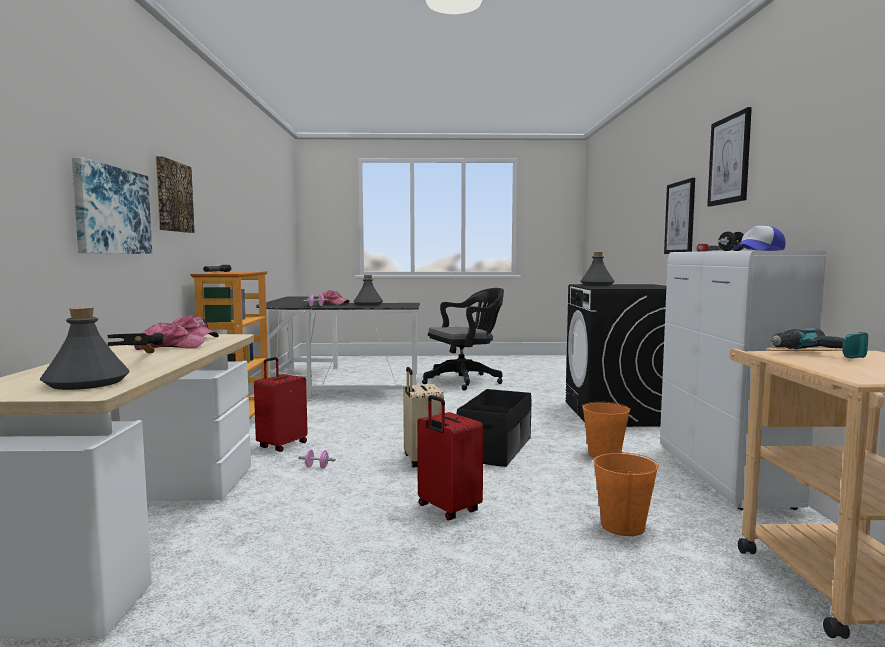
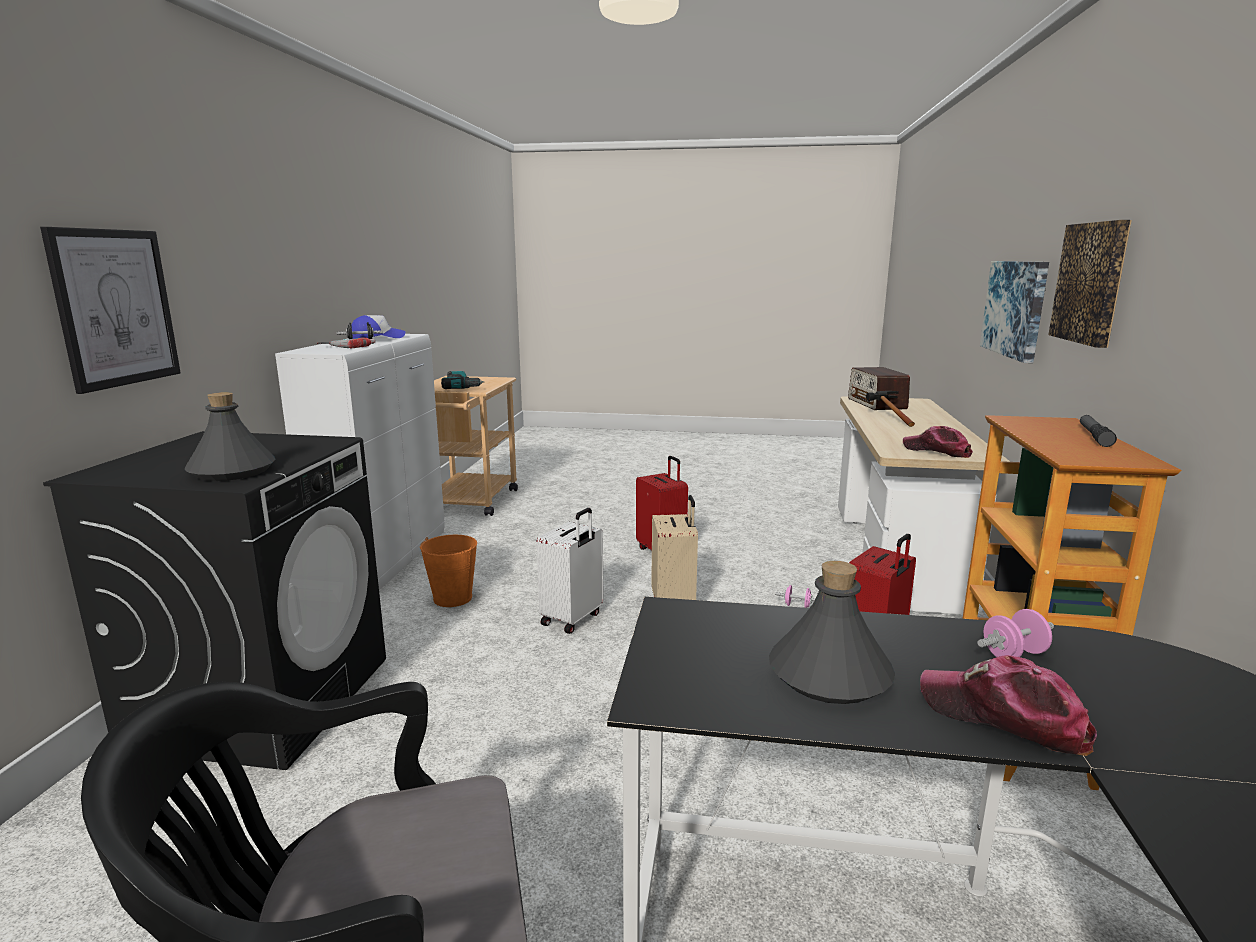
camera: 170 degrees left, 10 degrees up
grey bottle [39,307,130,390] -> radio [848,367,910,410]
cap [134,322,207,350] -> none
black storage box [457,389,531,467] -> white suitcase [536,508,604,634]
orange bucket [593,450,659,536] -> none
picture [707,107,752,207] -> none

